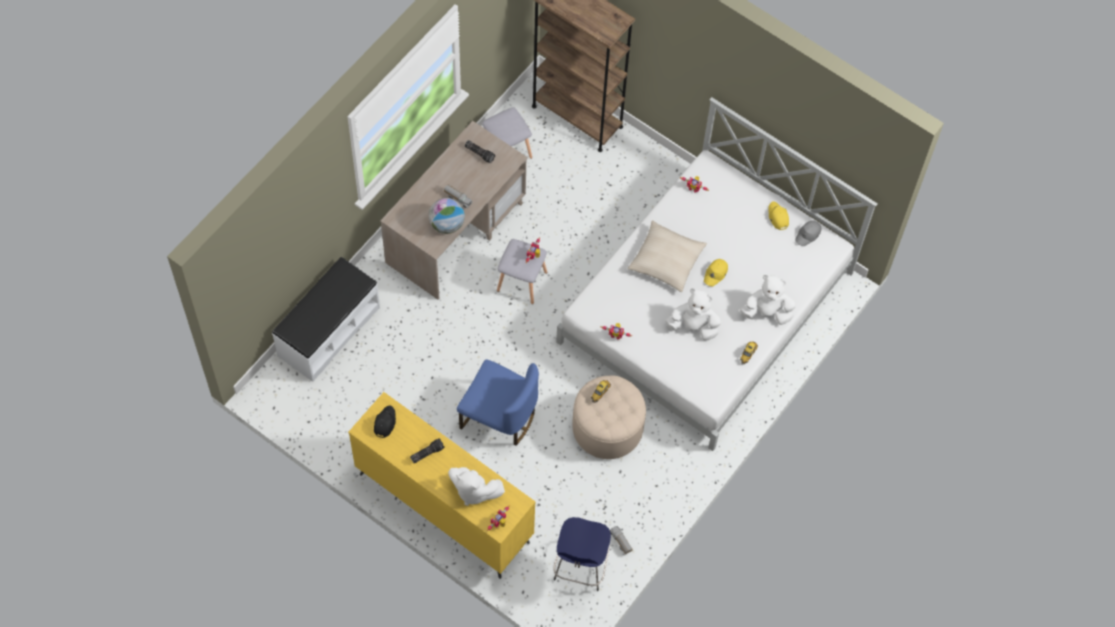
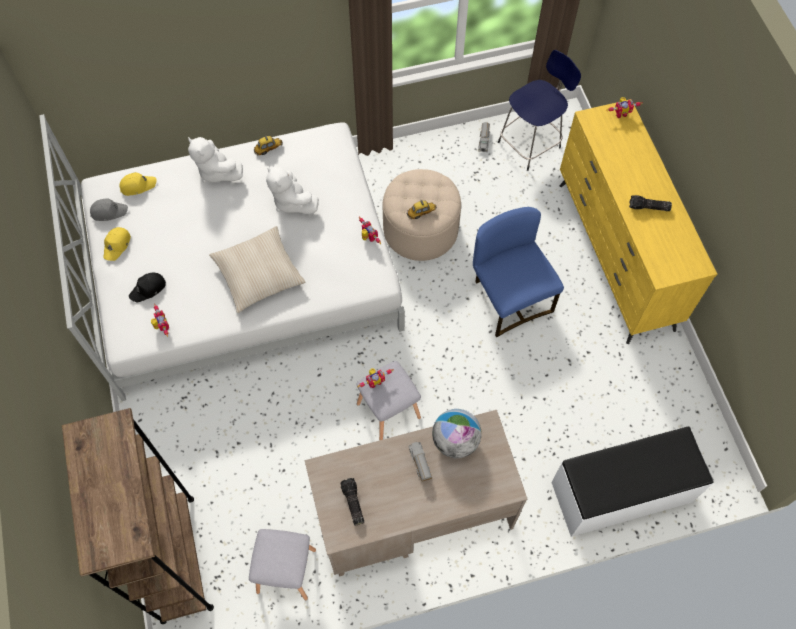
camera: 140 degrees left, 0 degrees up
black cap [374,405,396,438] -> black cap moved to [129,273,166,302]
white plush toy [448,467,505,506] -> none
yellow cap [704,259,728,286] -> yellow cap moved to [120,172,156,196]

